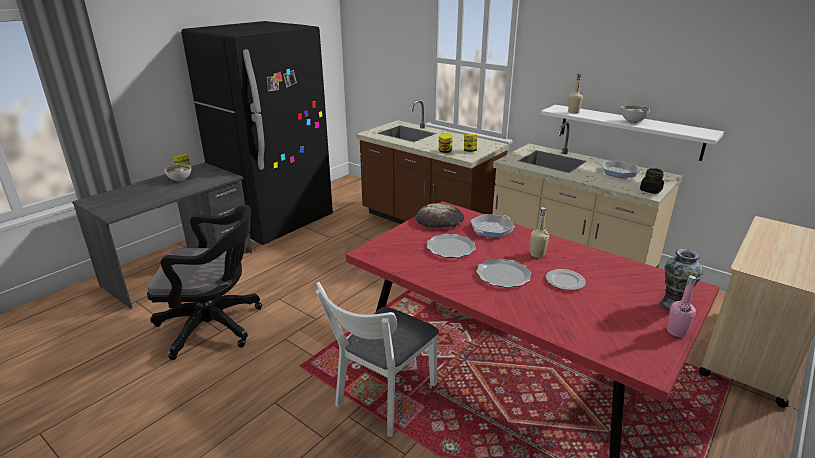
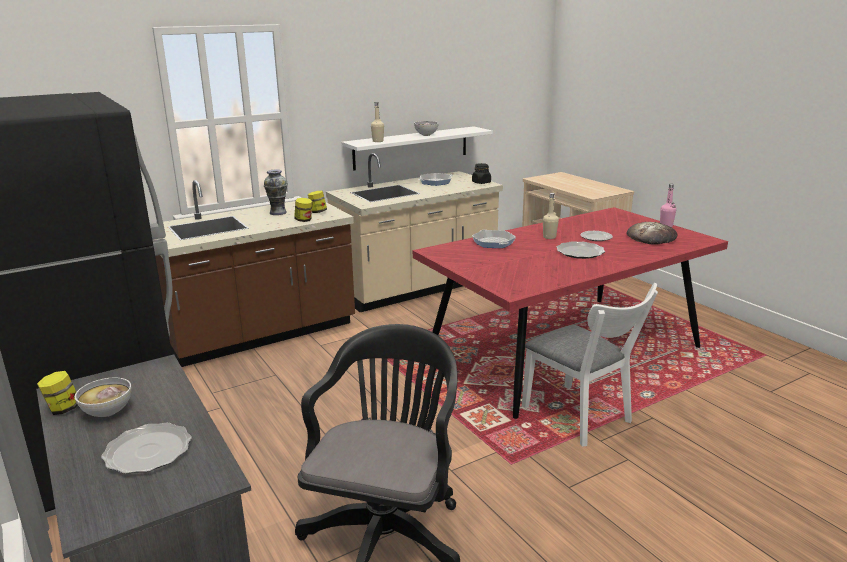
camera: 70 degrees left, 5 degrees down
bread [416,203,464,228] -> bread moved to [627,222,678,244]
plate [427,234,476,258] -> plate moved to [101,423,192,474]
vase [660,249,703,311] -> vase moved to [264,169,288,215]

